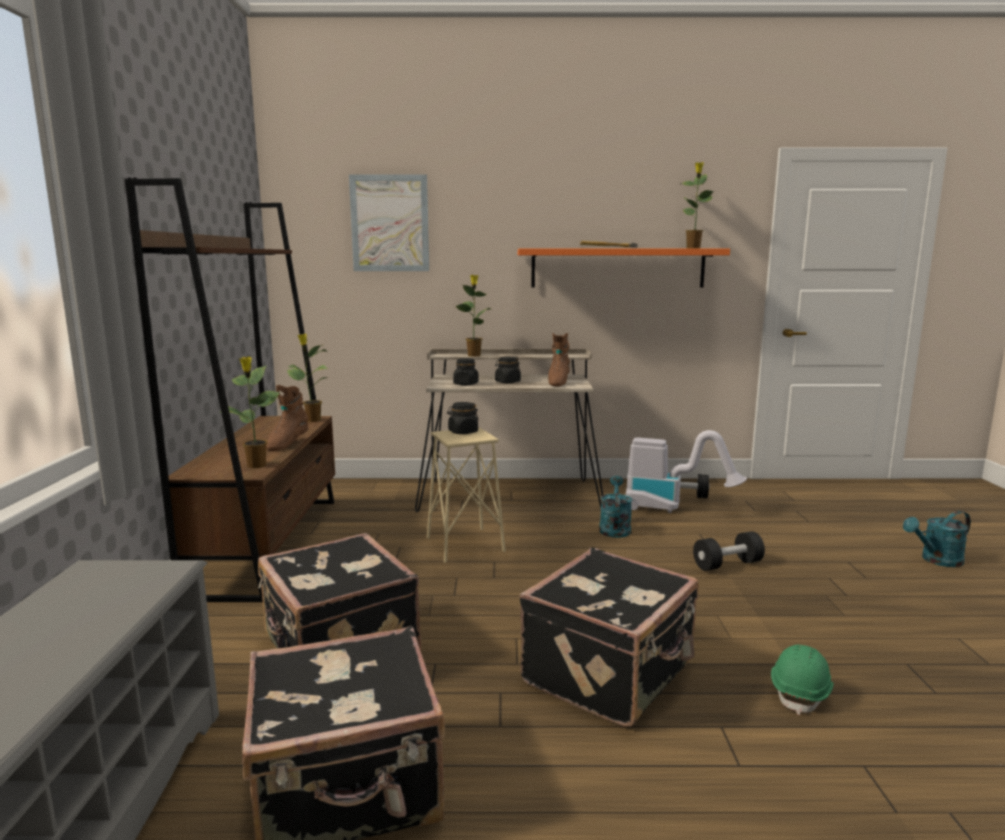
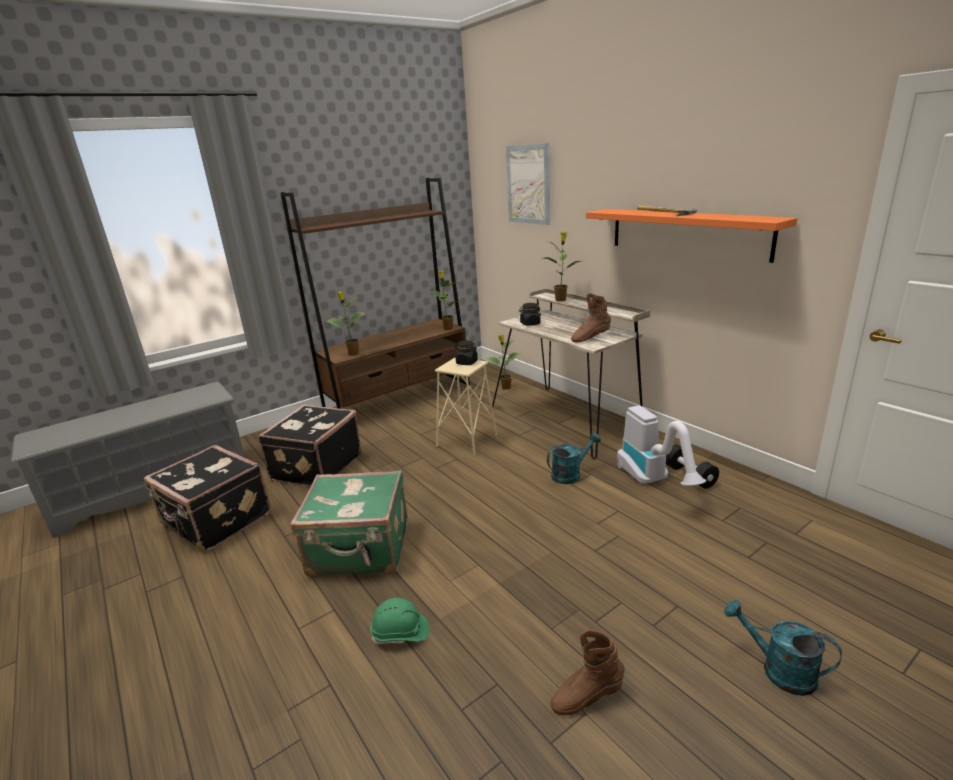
camera: 55 degrees right, 10 degrees up
brown boot [266,385,309,451] -> brown boot moved to [550,630,625,715]
black jar [495,356,521,383] -> none
black suitcase [519,547,699,727] -> green suitcase [291,470,408,576]
potted plant [680,162,714,248] -> potted plant moved to [486,334,522,389]
black dumbbell [693,531,765,571] -> none

